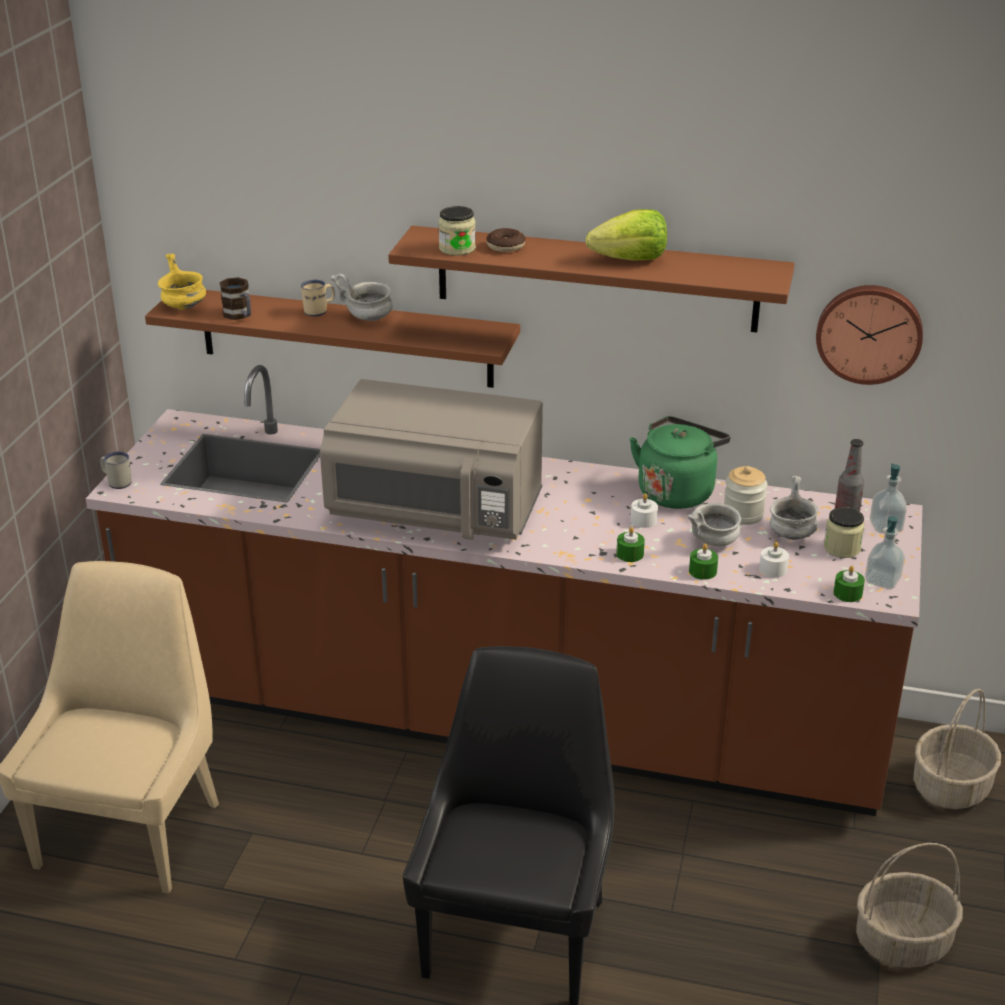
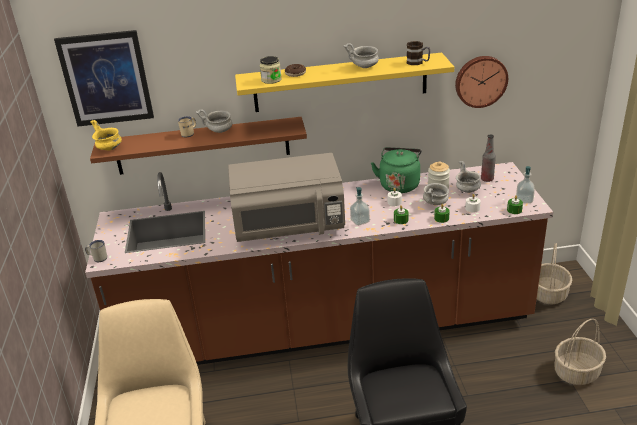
camera: 20 degrees left, 0 degrees up
mug [220,277,251,320] -> mug moved to [407,41,430,65]
brown shelf [388,226,795,332] -> yellow shelf [235,53,454,112]
lettuce [585,209,667,261] -> grey bowl [343,43,379,68]
jar [824,507,864,558] -> none
soap dispenser [870,464,907,533] -> soap dispenser moved to [350,187,370,226]
none -> picture [54,30,154,127]

